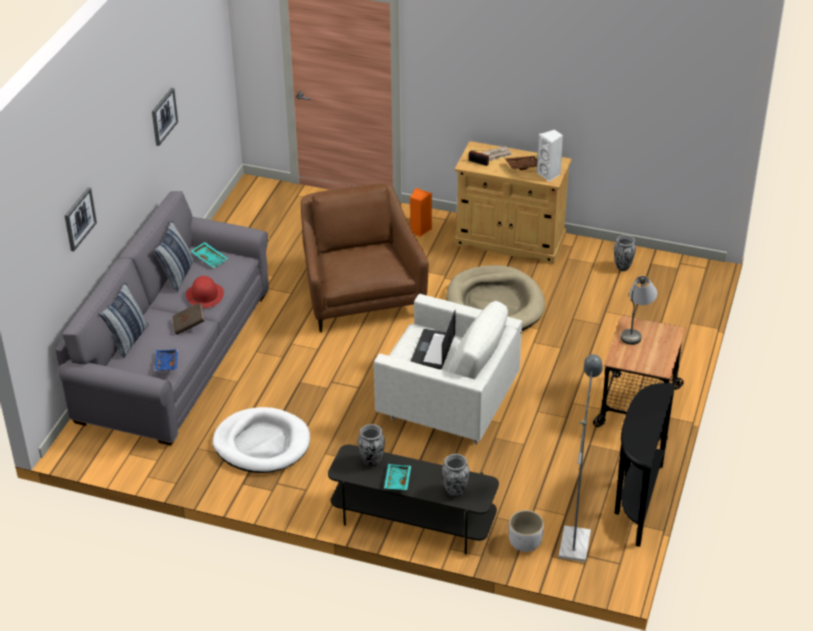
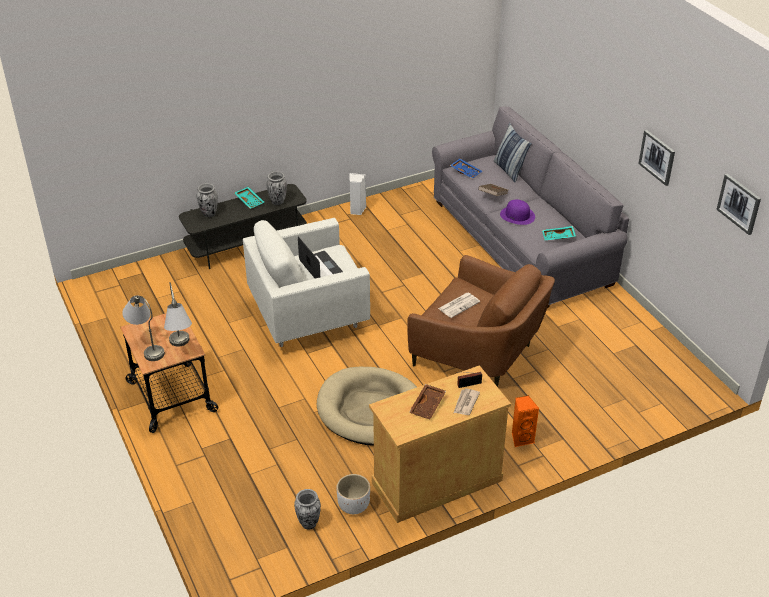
camera: 135 degrees right, 0 degrees up
picture [65,187,97,251] -> picture moved to [716,174,761,235]
pillow [154,220,194,293] -> none
red hat [186,276,224,308] -> purple hat [500,199,535,225]
white dog bed [212,407,310,473] -> none
white planter [509,510,544,552] -> white planter moved to [337,474,370,514]
white speaker [537,129,563,182] -> white speaker moved to [349,173,366,215]
grey floor lamp [559,354,603,562] -> none
black console table [615,383,675,547] -> none
none -> grey table lamp [122,295,165,361]
none -> newspaper [438,293,480,318]

